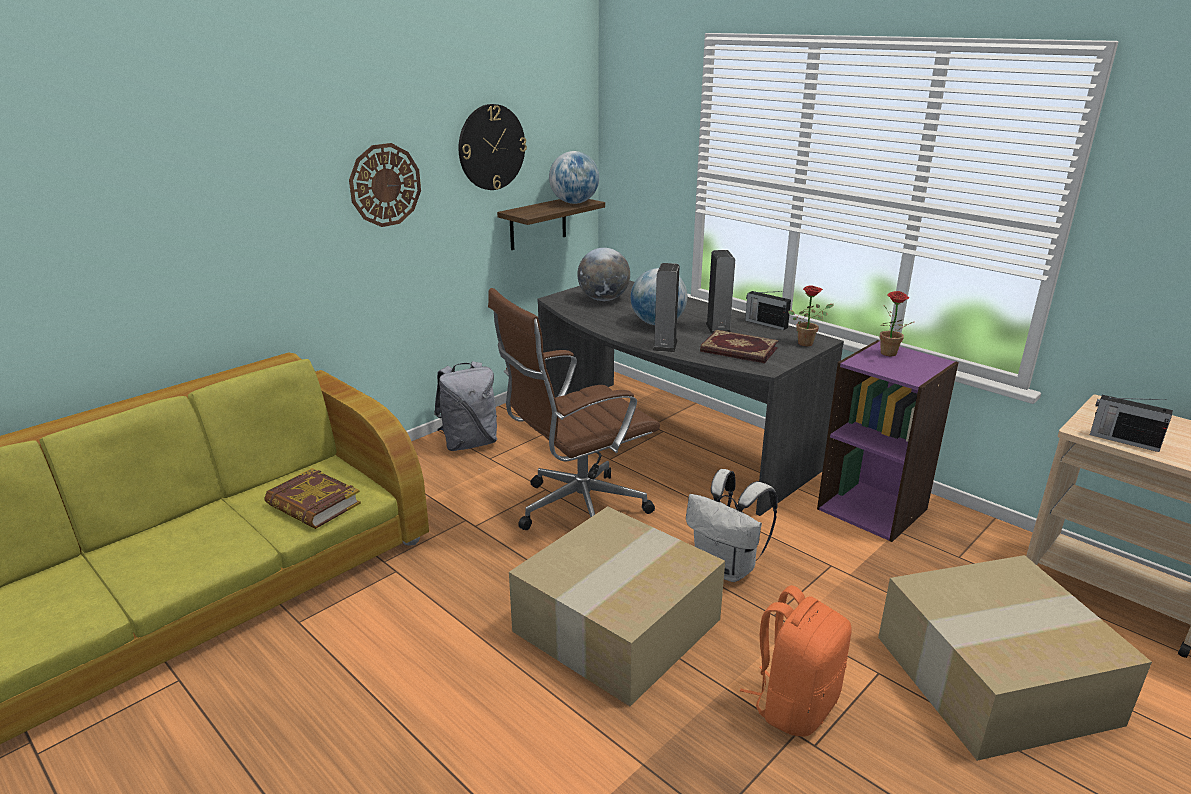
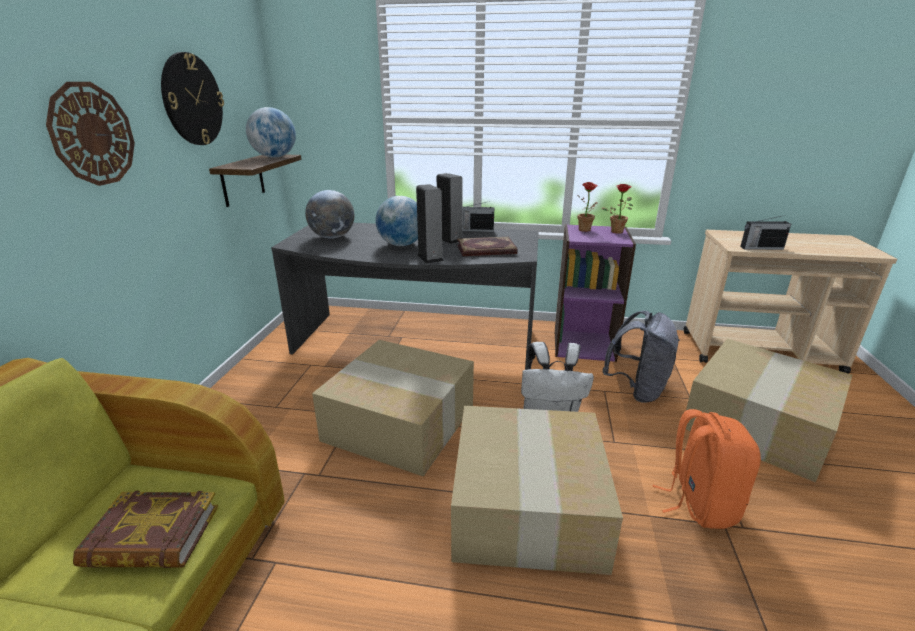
camera: 35 degrees left, 0 degrees up
grey backpack [434,361,497,451] -> grey backpack moved to [603,311,680,403]
brown office chair [488,288,660,530] -> cardboard box [312,340,474,477]
potted plant [788,286,833,346] -> potted plant moved to [602,184,633,234]

